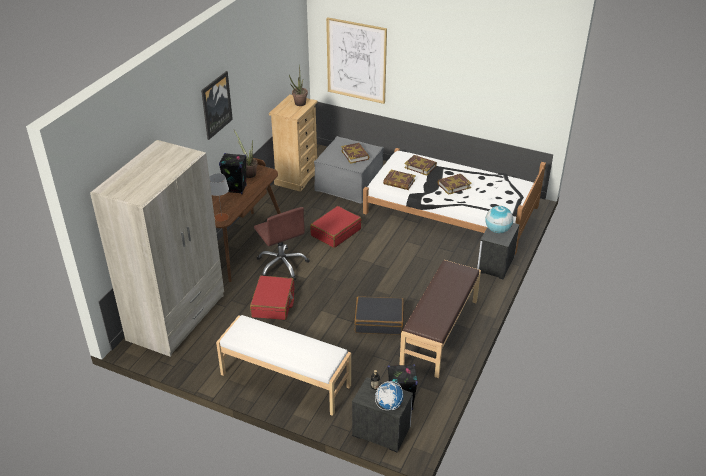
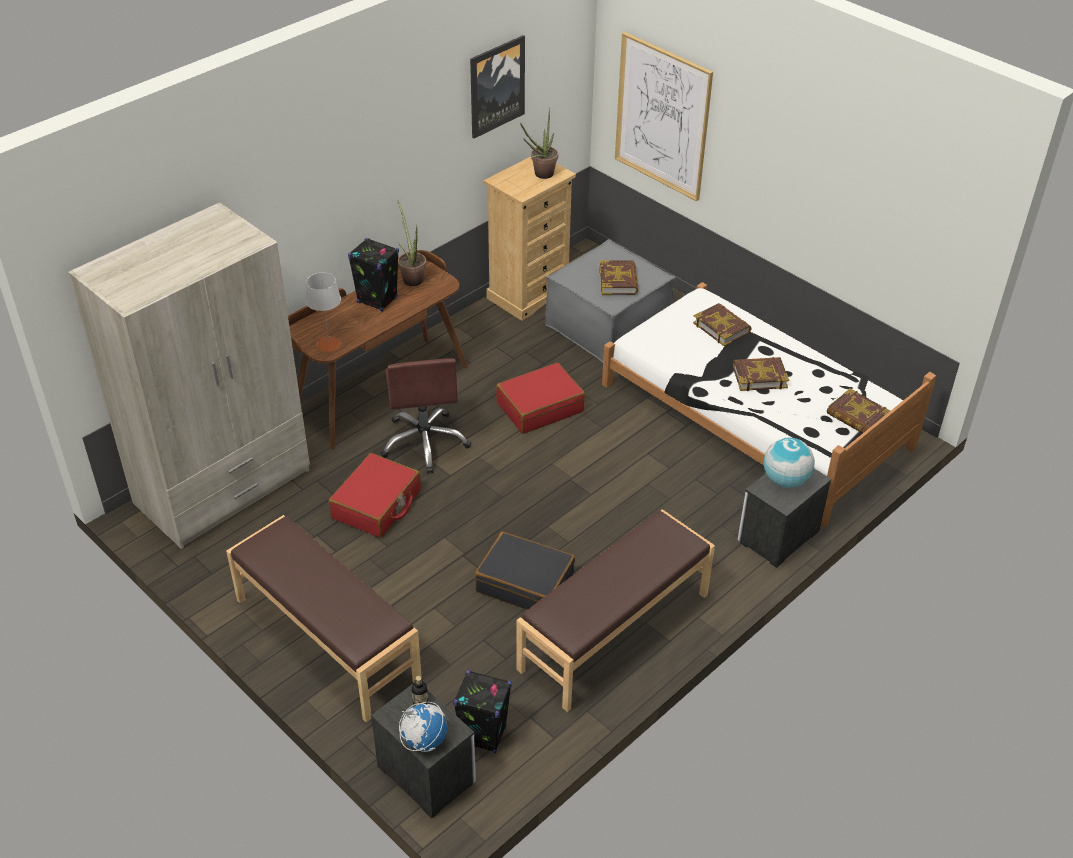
camera: 20 degrees right, 5 degrees up
picture [201,71,233,140] -> picture moved to [470,35,525,138]
white bench [216,315,351,416] -> brown bench [226,515,422,722]
book [383,170,416,190] -> book moved to [827,388,890,434]

